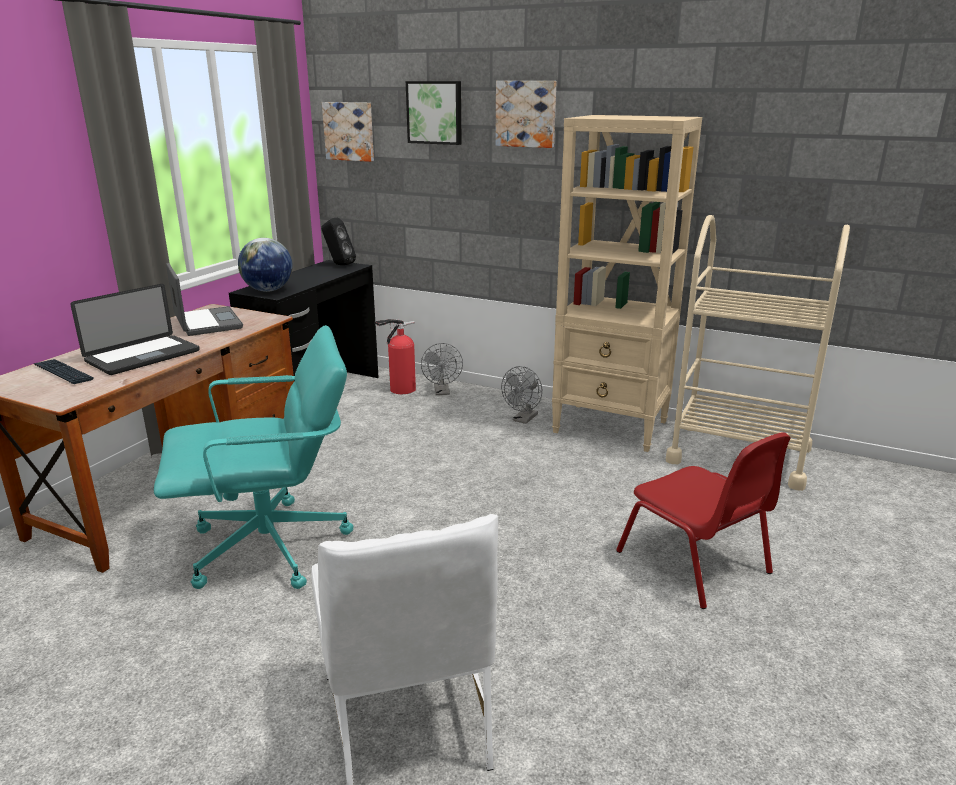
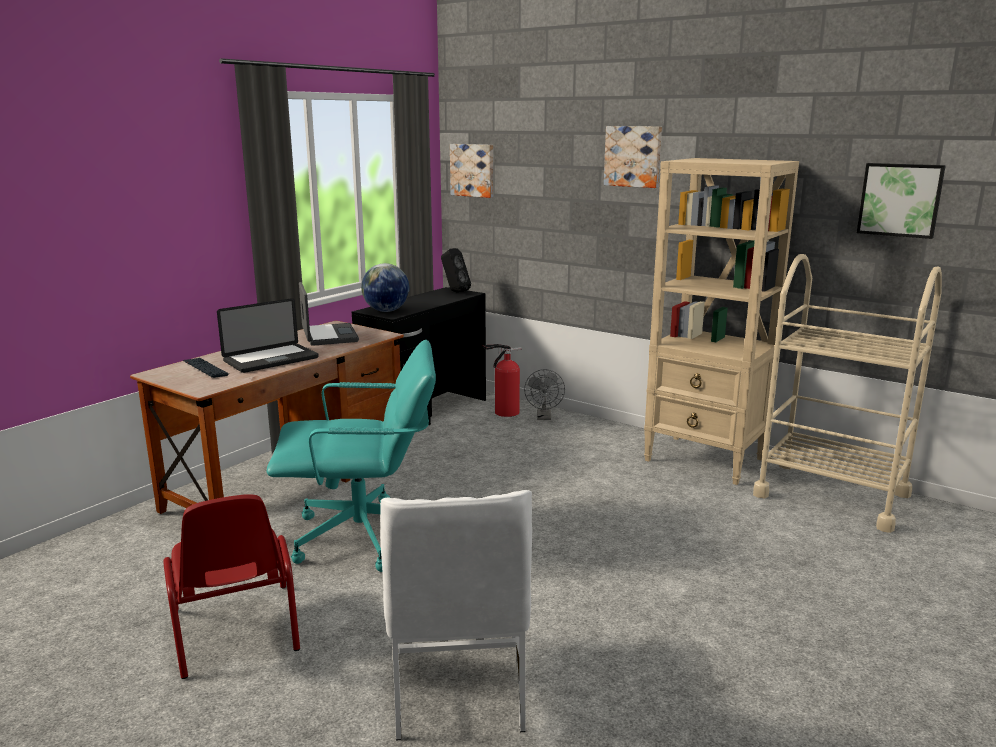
camera: 10 degrees right, 5 degrees down
picture [406,81,462,145] -> picture moved to [857,163,946,239]
grey fan [501,366,542,424] -> none
red chair [616,433,791,609] -> red chair moved to [164,494,300,679]

